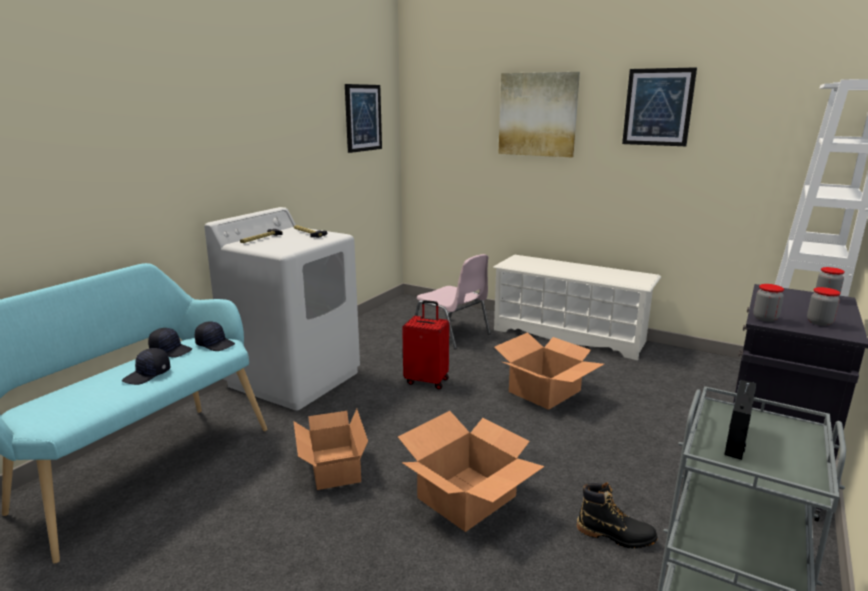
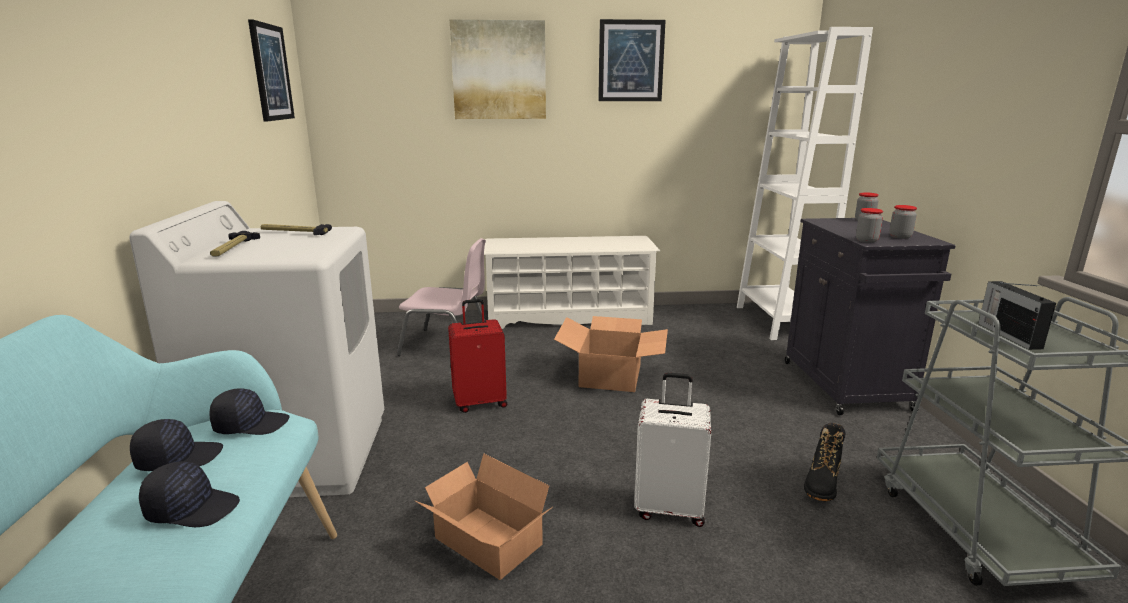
camera: 35 degrees left, 0 degrees up
black cap [122,348,171,385] -> black cap turned 90 degrees counterclockwise [139,462,240,527]
cardboard box [398,411,545,532] -> white suitcase [634,373,711,527]
black boot [577,482,658,549] -> black boot turned 135 degrees clockwise [804,423,845,501]

